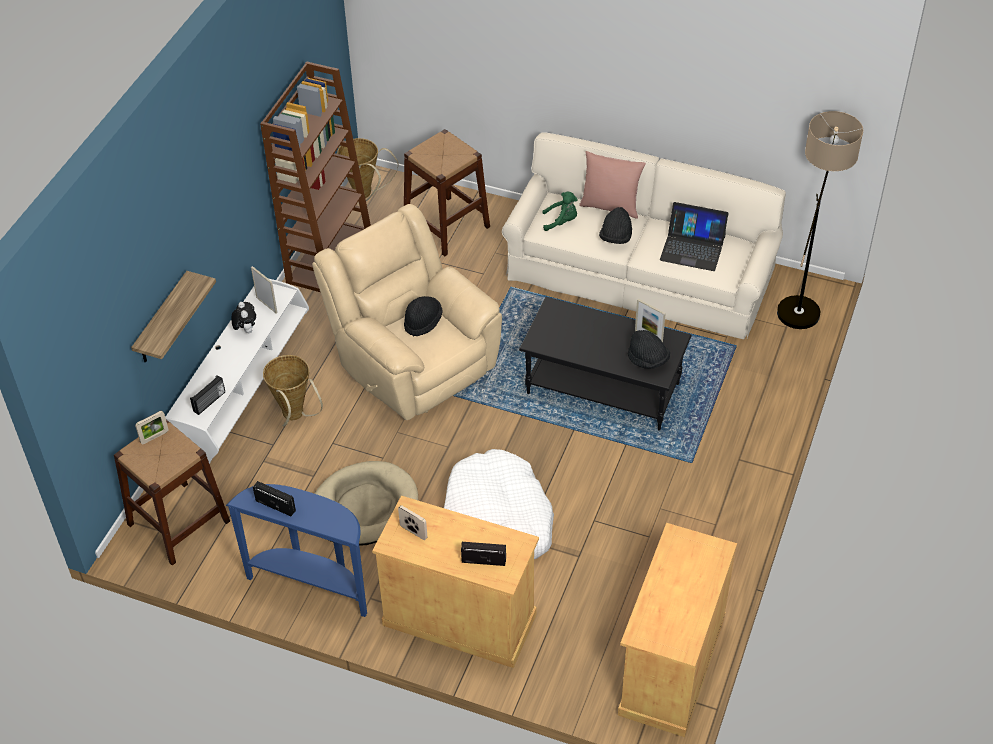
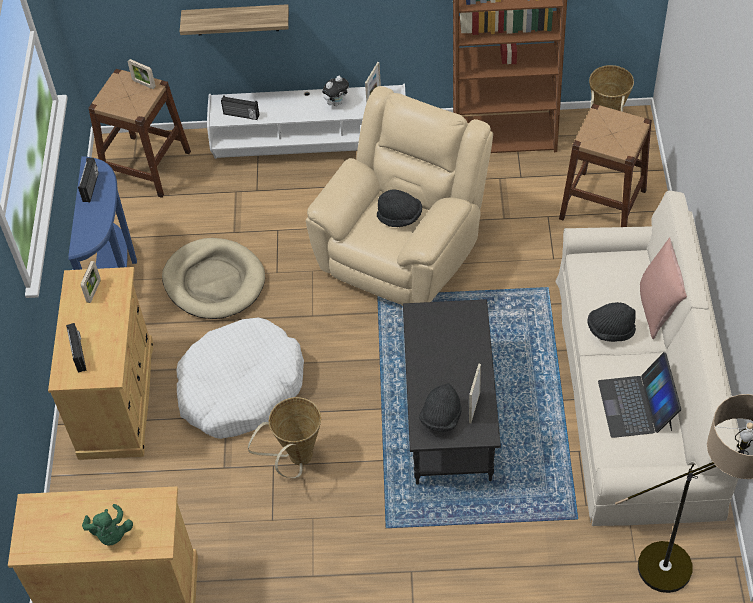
camera: 70 degrees right, 5 degrees up
basket [263,355,323,427] -> basket moved to [248,397,321,478]
green plush toy [542,192,577,231] -> green plush toy moved to [82,504,133,546]

